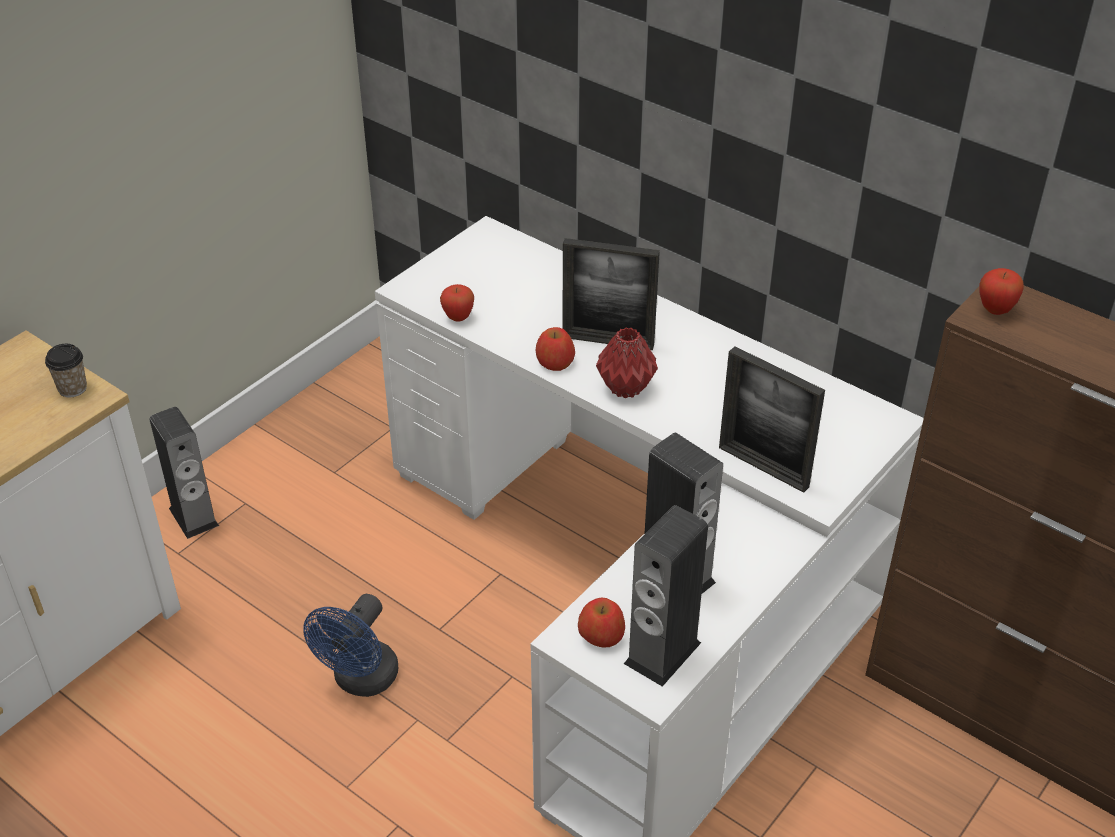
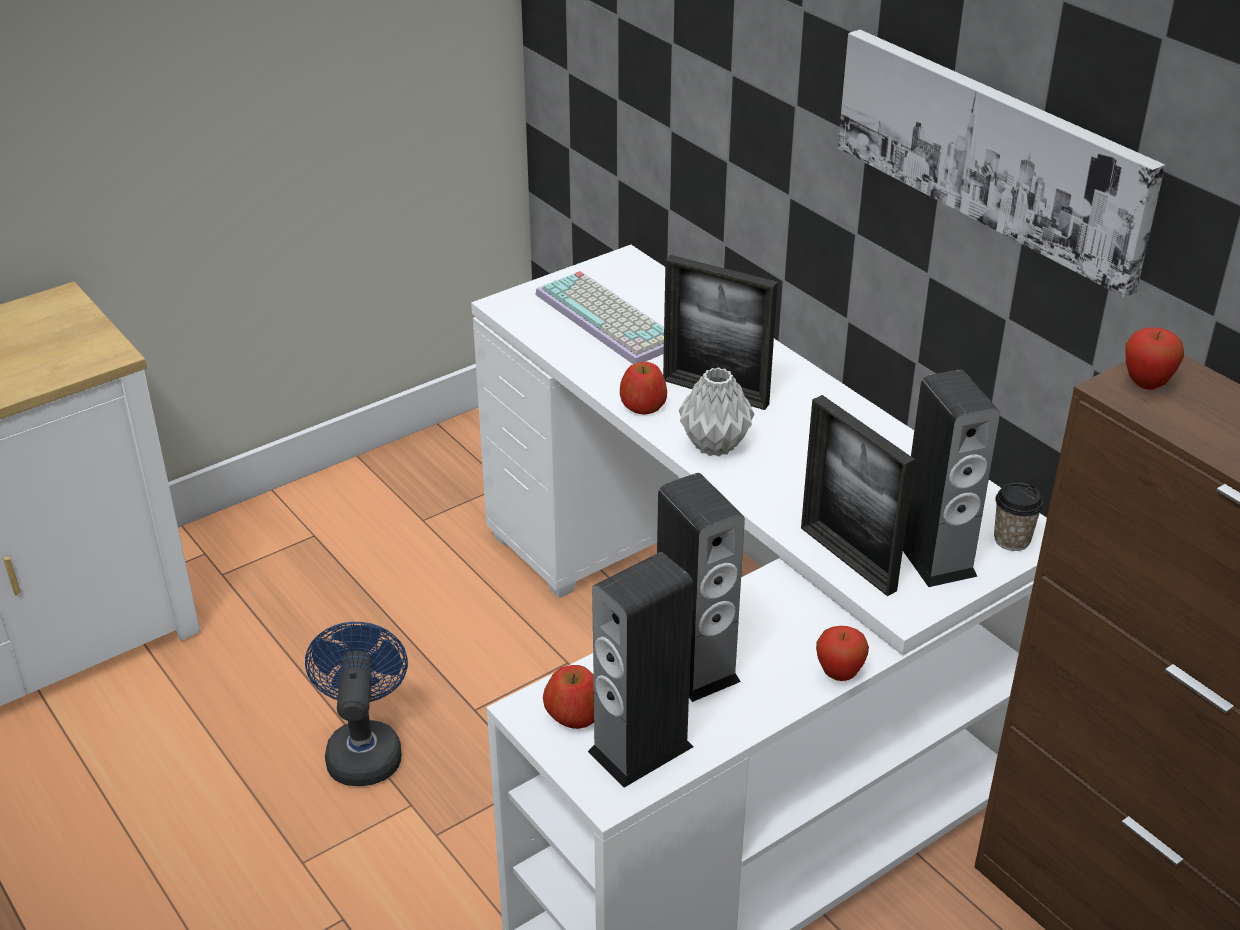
camera: 15 degrees right, 5 degrees down
cup [45,344,87,397] -> cup moved to [994,482,1044,551]
speaker [149,407,219,539] -> speaker moved to [903,369,1000,587]
blue fan [303,594,398,697] -> blue fan turned 135 degrees clockwise [305,622,408,786]
apple [440,284,474,322] -> apple moved to [816,626,869,681]
red vase [596,327,658,398] -> grey vase [679,367,754,457]
none -> keyboard [535,271,664,364]
none -> picture [838,30,1165,298]

